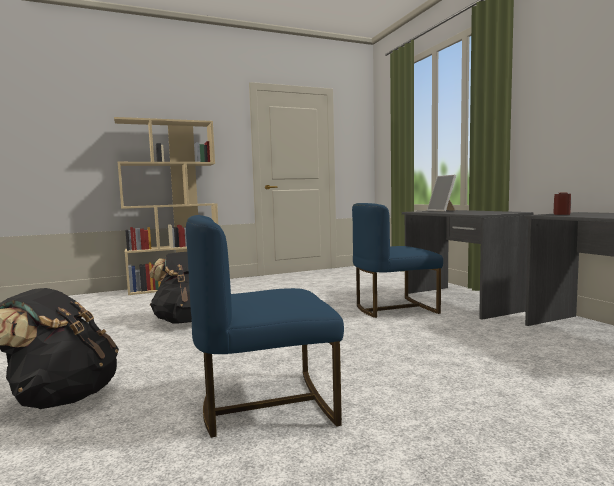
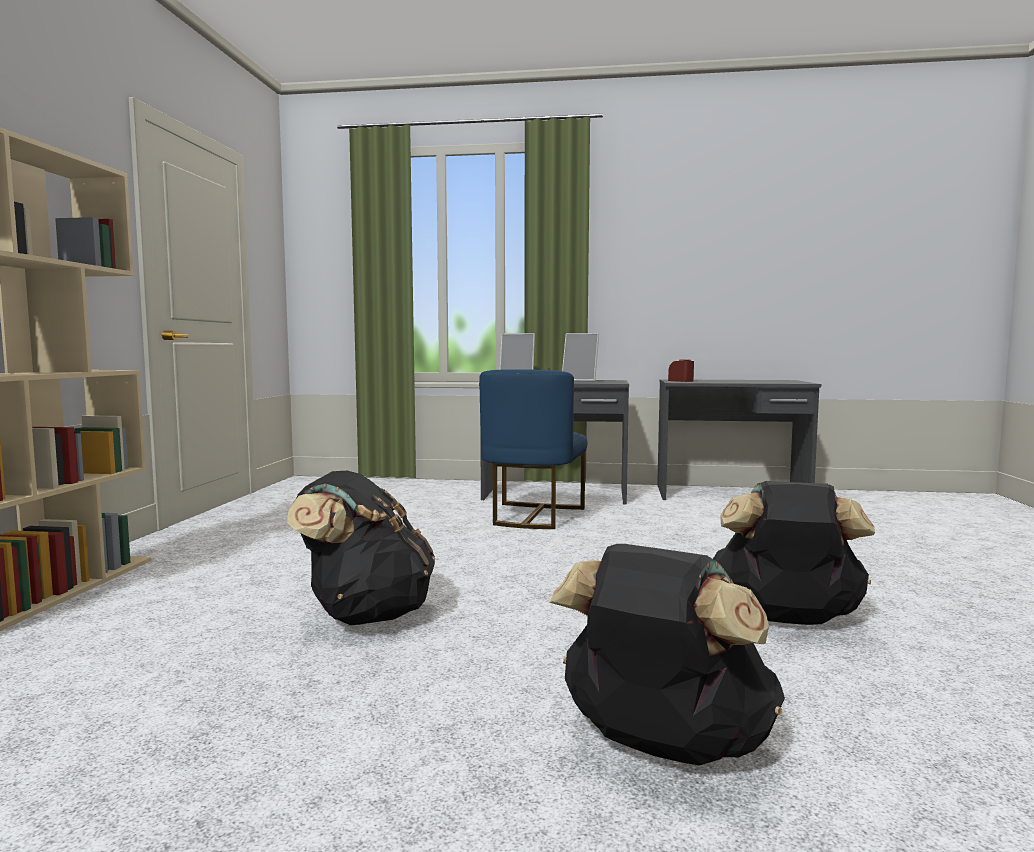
camera: 60 degrees left, 0 degrees up
blue chair [186,215,344,438] -> black backpack [713,481,875,625]
none -> picture frame [562,333,599,382]

